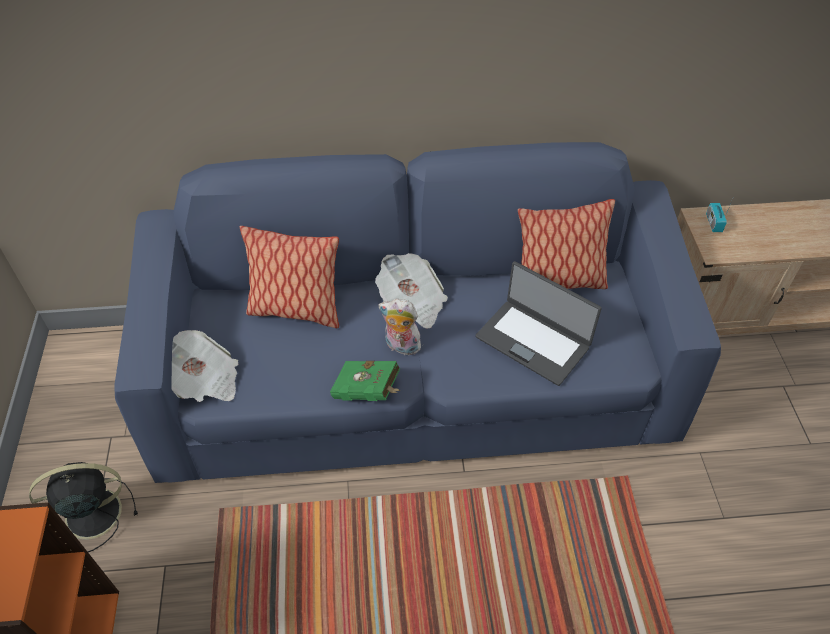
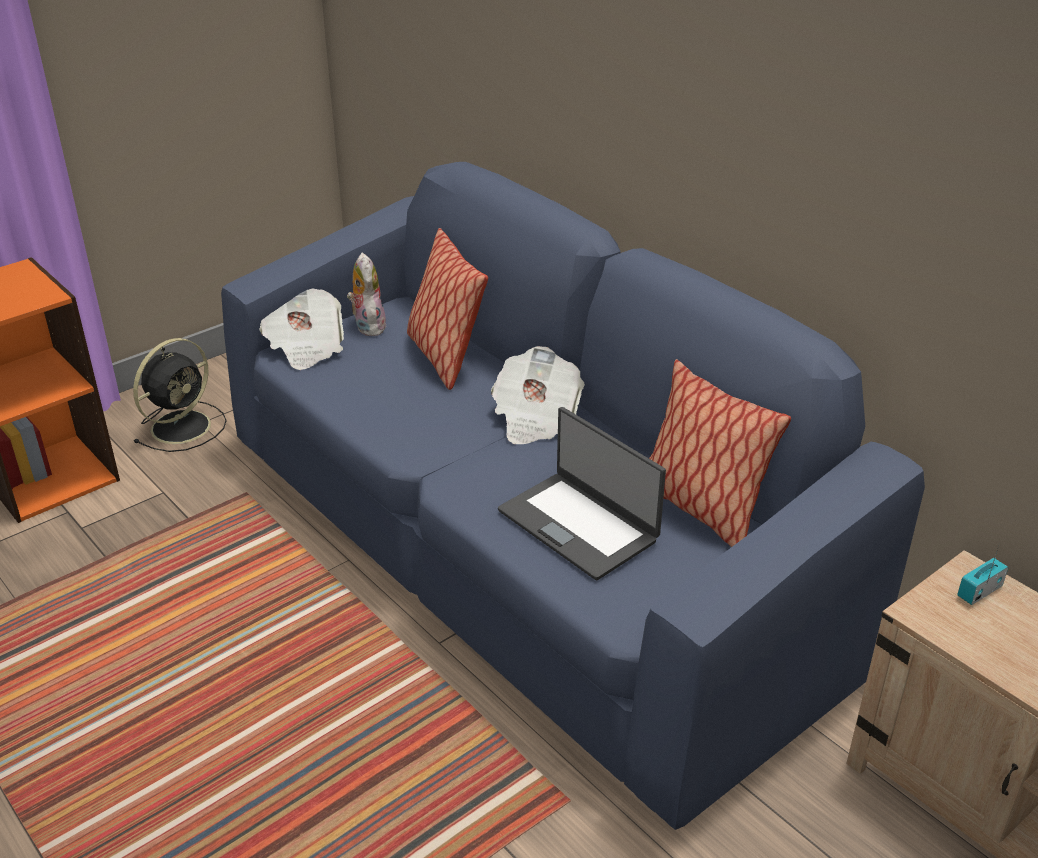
camera: 55 degrees right, 15 degrees down
black fan [29,462,138,552] -> black fan turned 90 degrees clockwise [133,338,227,452]
green book [330,361,401,401] -> none
plush toy [378,299,421,355] -> plush toy moved to [347,253,387,336]
laptop [476,261,602,386] -> laptop turned 45 degrees counterclockwise [498,407,666,580]

